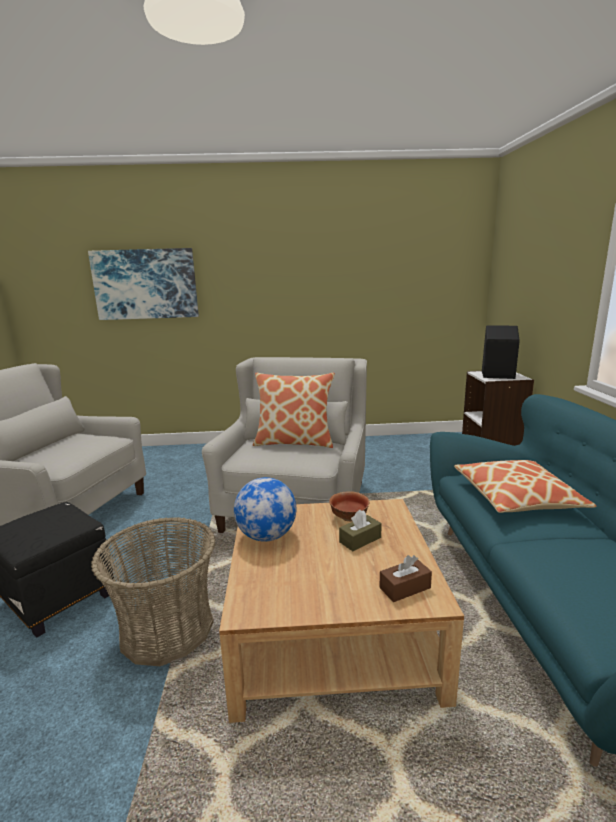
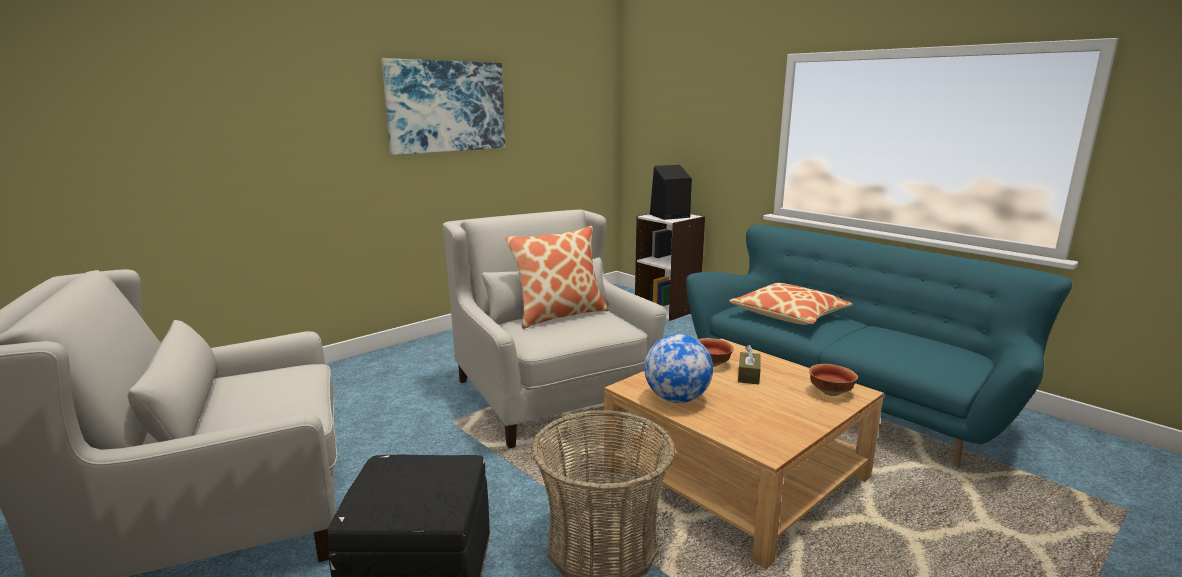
camera: 40 degrees left, 0 degrees up
picture [88,248,199,320] -> picture moved to [381,58,505,155]
brown tissue box [380,555,432,602] -> bowl [809,364,858,396]

